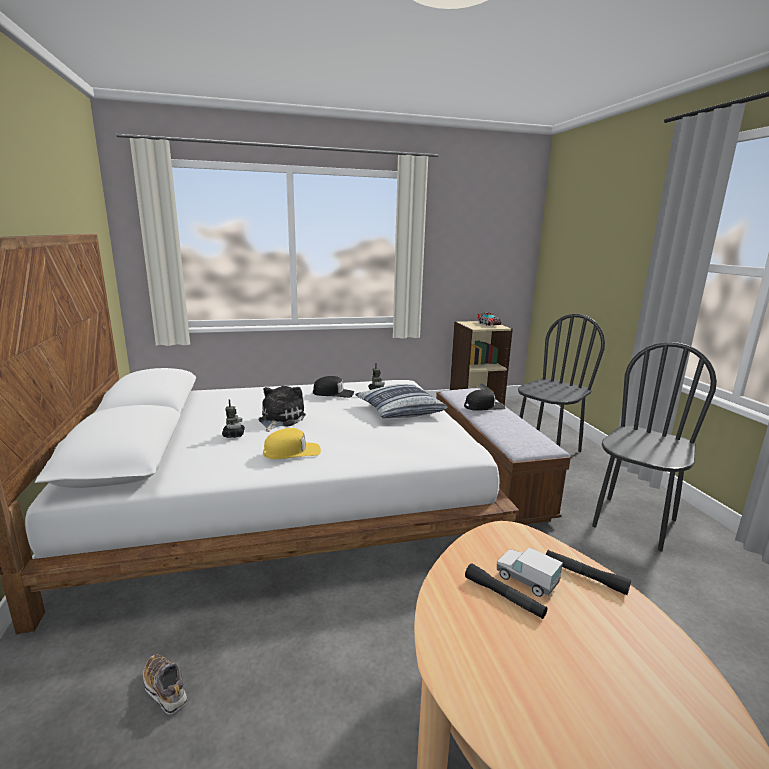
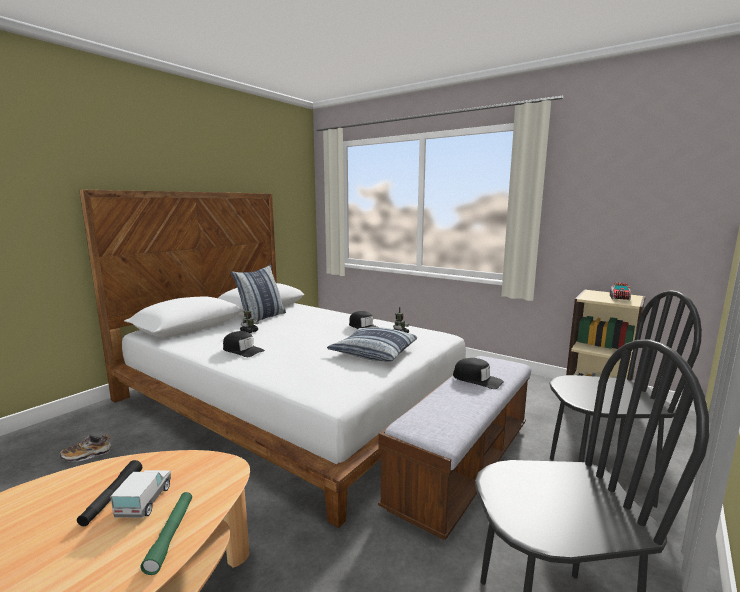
camera: 50 degrees right, 5 degrees down
shoe [143,654,187,715] -> shoe turned 120 degrees counterclockwise [60,434,111,462]
plush toy [258,386,306,432] -> none
yellow cap [263,428,321,459] -> black cap [223,331,265,357]
black flashlight [546,550,631,595] -> green flashlight [141,492,192,575]
none -> pillow [231,265,286,321]

